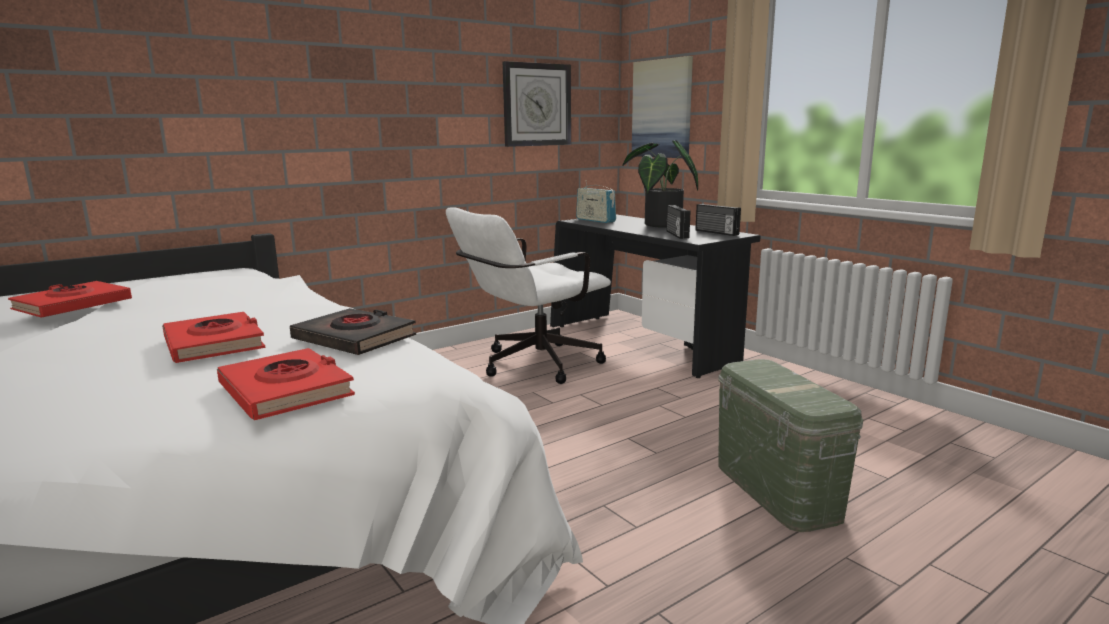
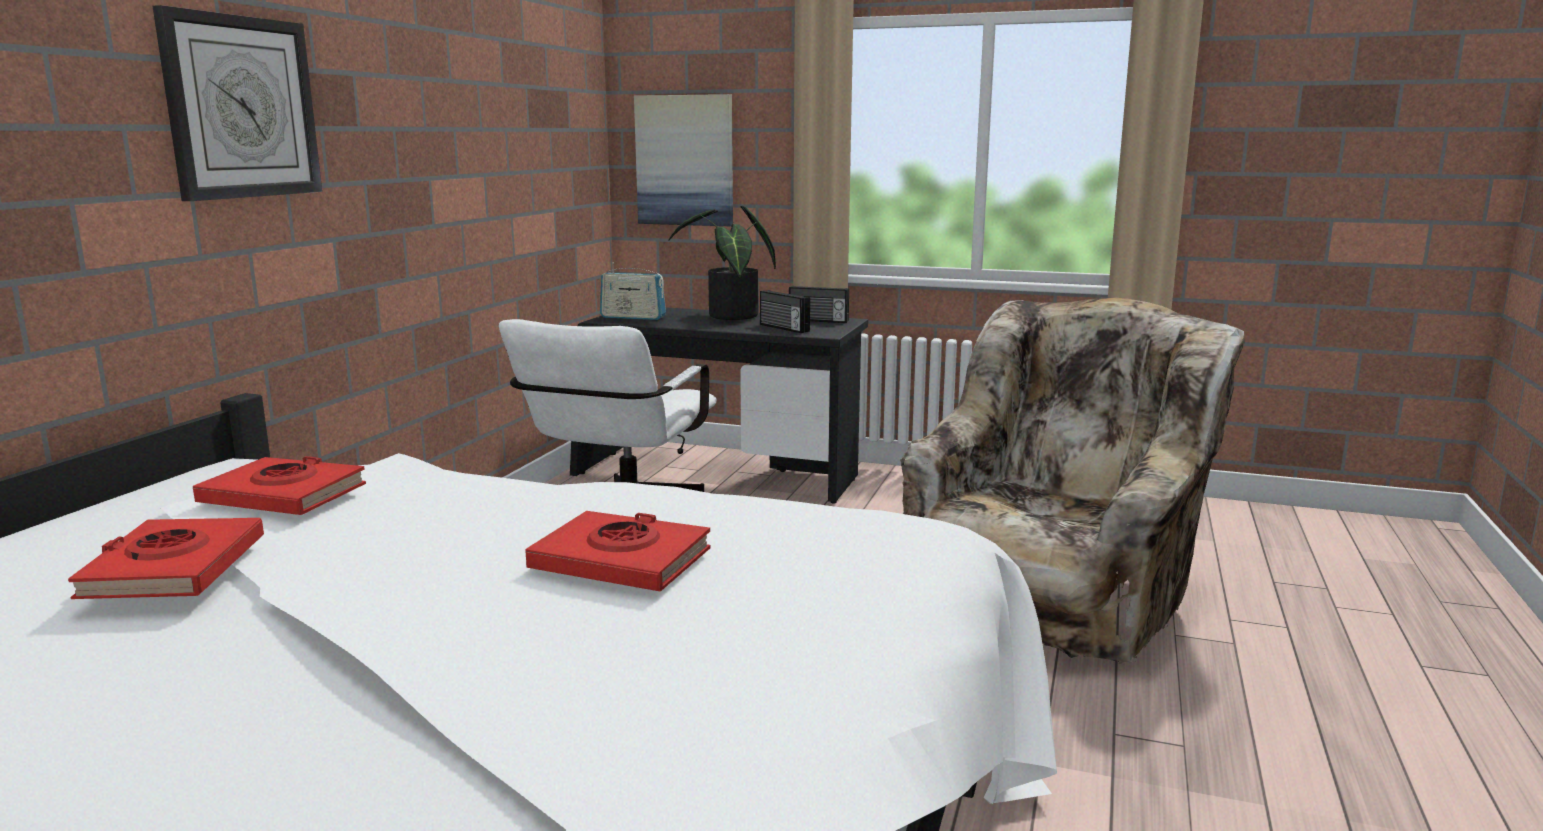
camera: 35 degrees left, 0 degrees up
red book [217,348,355,420] -> red book moved to [193,456,366,515]
black book [290,308,416,355] -> none
wall clock [503,61,571,147] -> wall clock moved to [153,5,322,201]
green storage box [718,359,863,532] -> beige armchair [900,297,1244,664]

